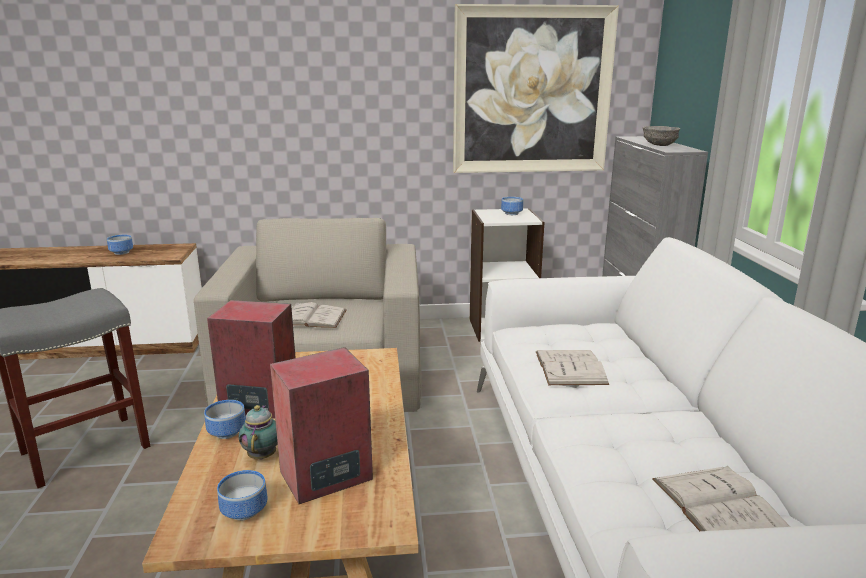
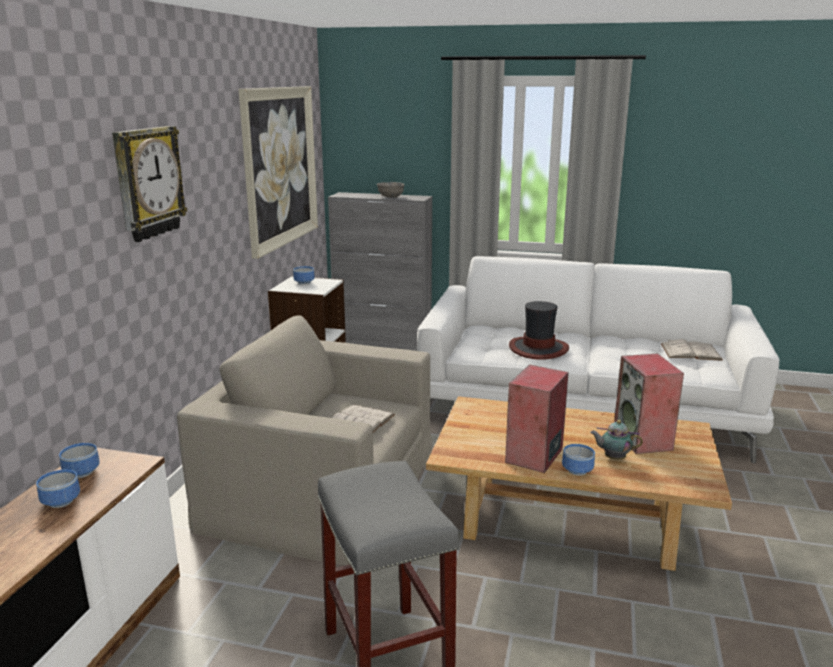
camera: 70 degrees left, 0 degrees up
bowl [217,470,268,521] -> bowl moved to [59,443,100,478]
white book [536,350,610,385] -> hat [509,301,569,360]
none -> wall clock [112,126,187,242]

